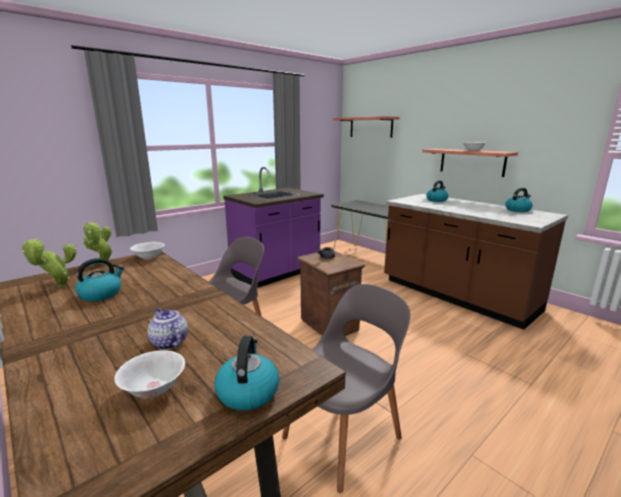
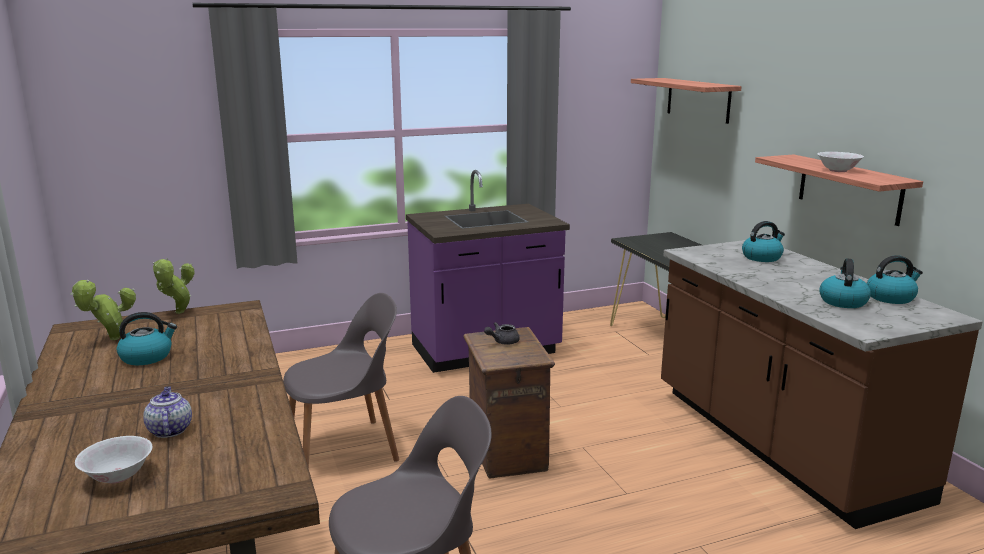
camera: 20 degrees right, 0 degrees up
white bowl [130,242,165,260] -> none
kettle [214,336,279,411] -> kettle moved to [819,258,871,308]

